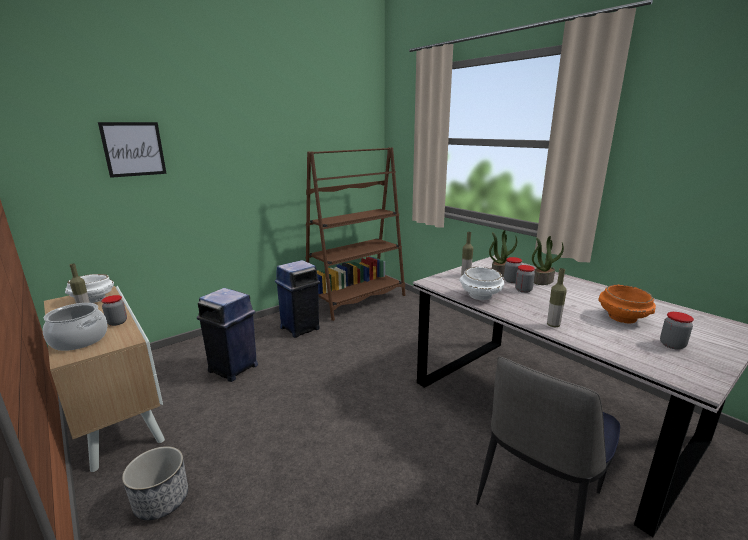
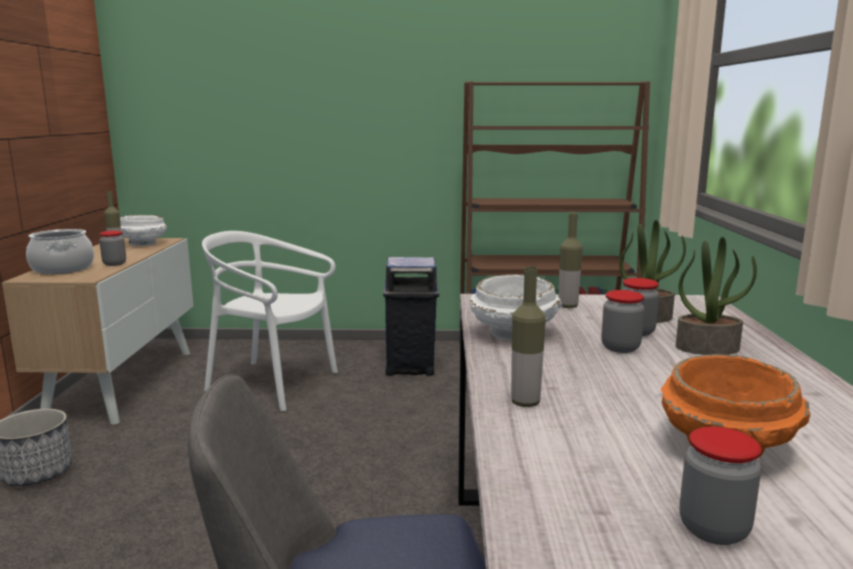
camera: 40 degrees right, 5 degrees down
picture [98,122,167,178] -> none
blue trash can [197,288,258,382] -> white chair [202,231,338,411]

